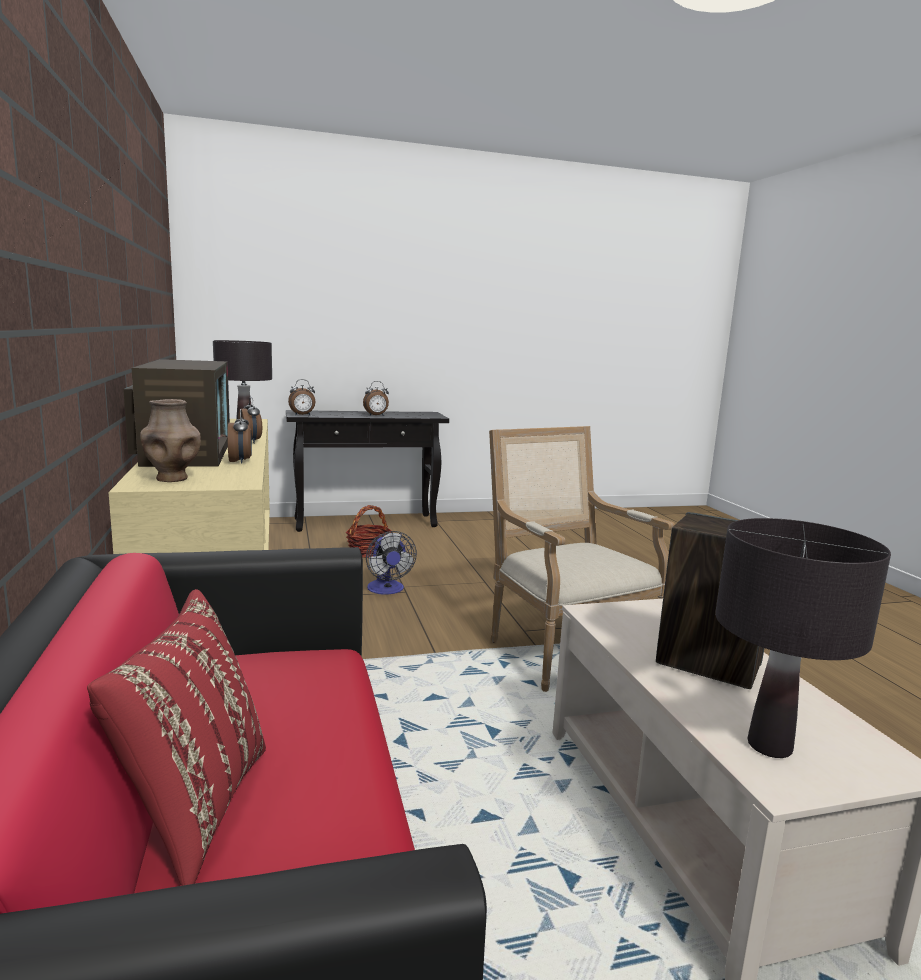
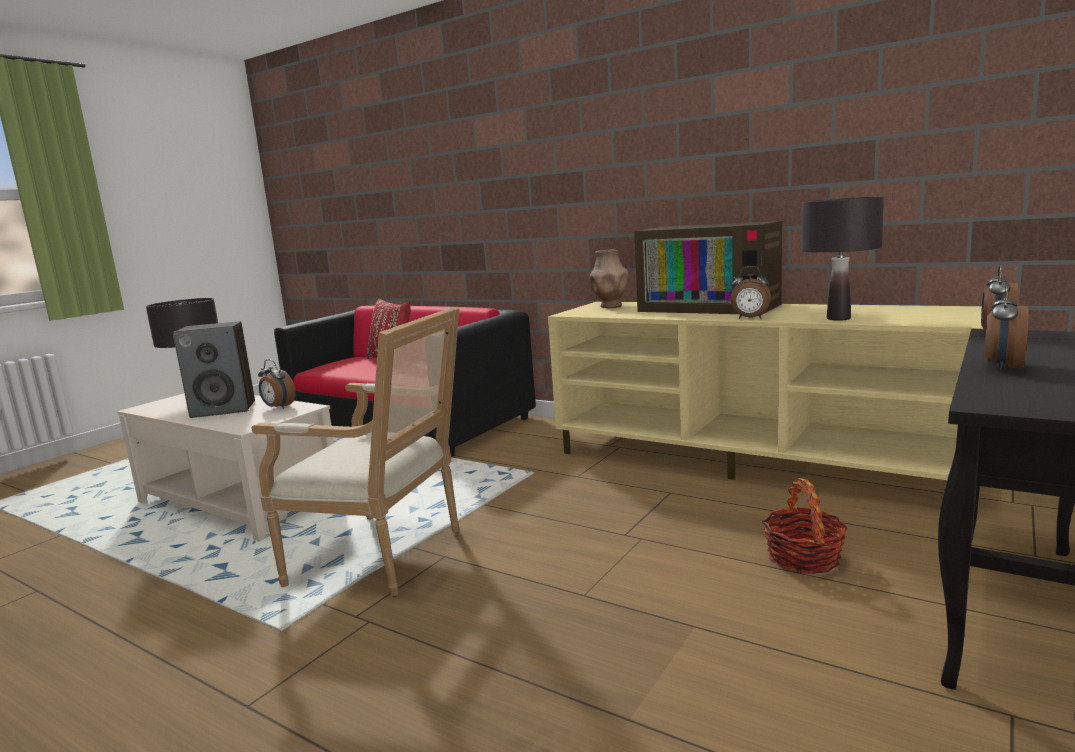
camera: 140 degrees right, 0 degrees up
alarm clock [228,409,252,464] -> alarm clock moved to [258,359,296,409]
fan [366,531,417,595] -> none

